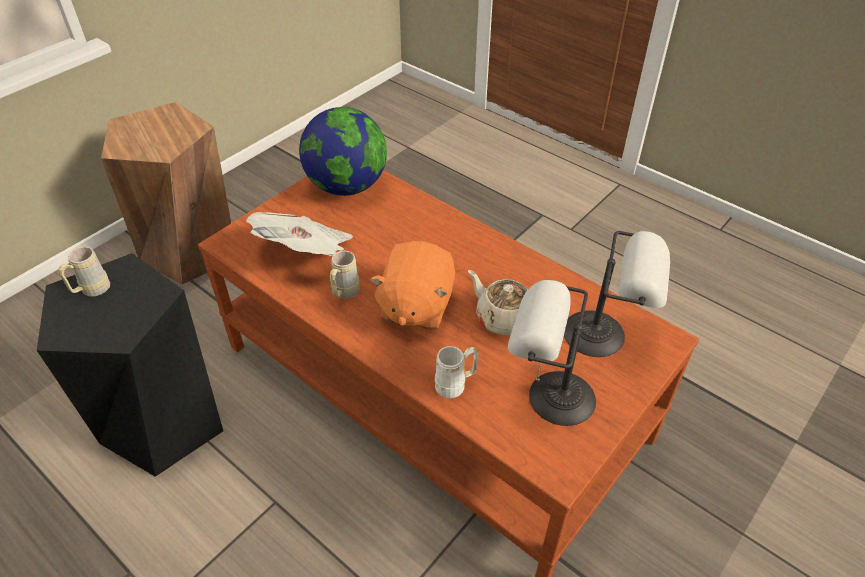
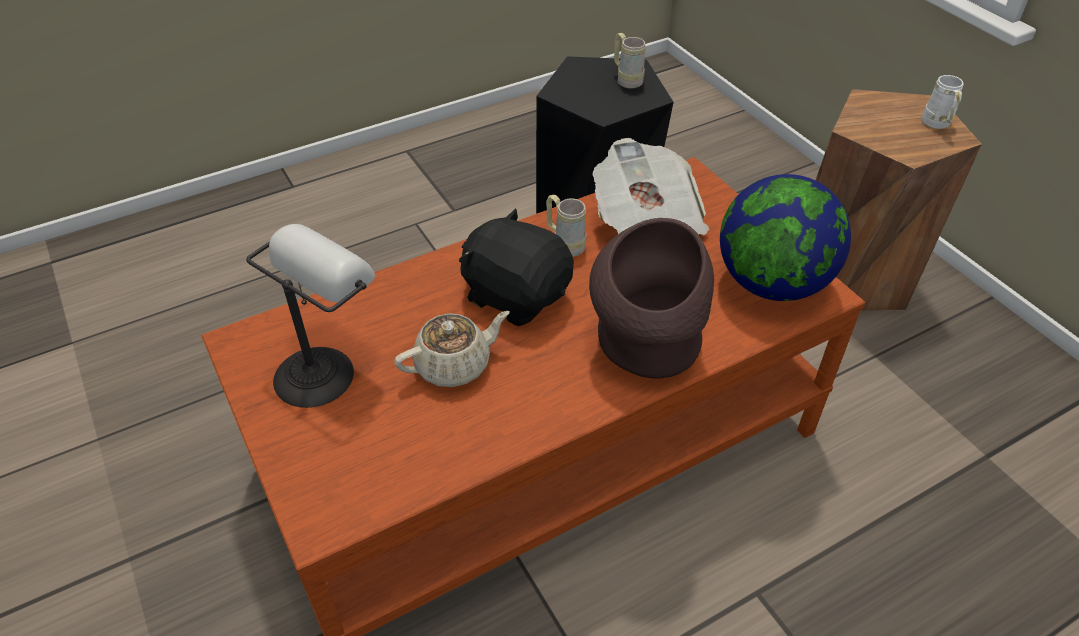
camera: 110 degrees right, 0 degrees up
orange plush toy [370,241,455,330] -> black plush toy [459,208,574,326]
white mug [435,346,478,398] -> white mug moved to [922,75,964,129]
table lamp [564,231,670,357] -> none
none -> brown vase [589,218,714,378]

